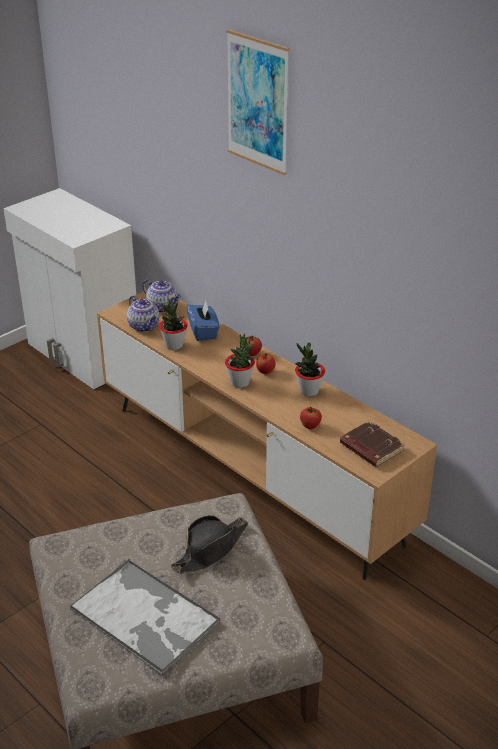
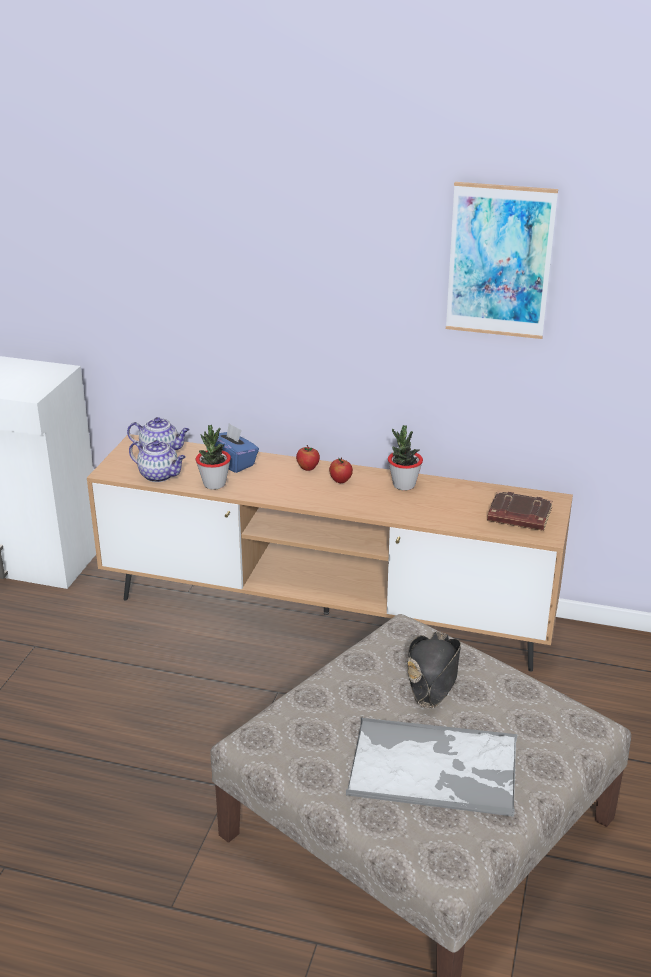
camera: 30 degrees left, 5 degrees down
potted plant [225,334,255,388] -> none
picture [226,29,289,175] -> picture moved to [446,182,558,339]
apple [300,407,322,429] -> none

